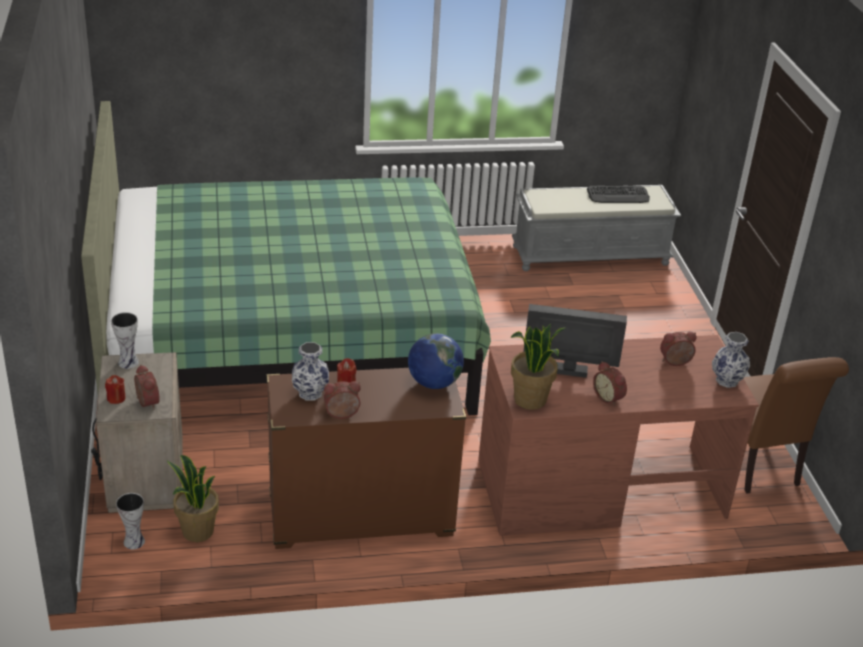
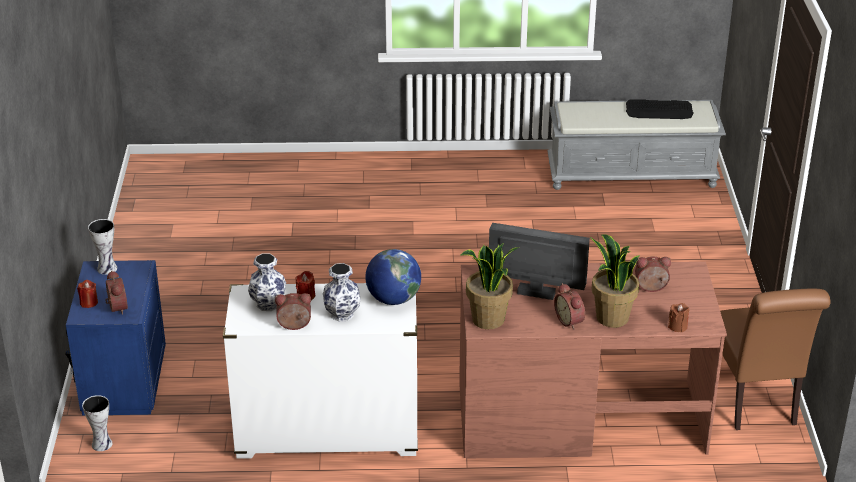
camera: 10 degrees right, 0 degrees up
green bed [81,101,491,415] -> none
beige nightstand [91,352,183,513] -> blue nightstand [65,260,166,416]
potted plant [167,455,219,542] -> potted plant moved to [590,234,640,328]
brown dresser [267,368,466,549] -> white dresser [223,283,418,459]
vase [712,332,750,388] -> vase moved to [323,263,361,322]
none -> brown candle [668,303,689,332]

